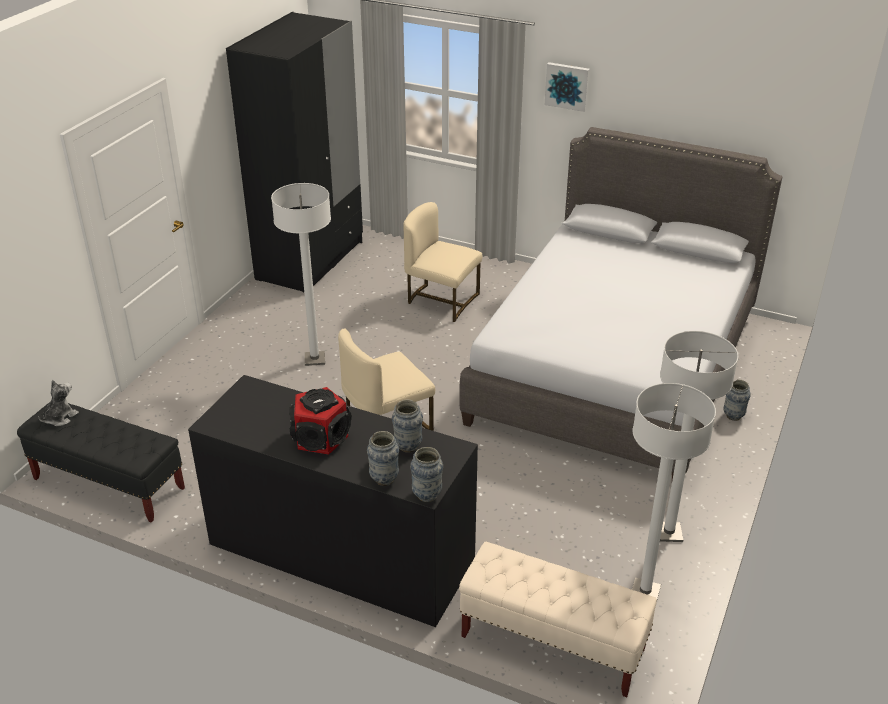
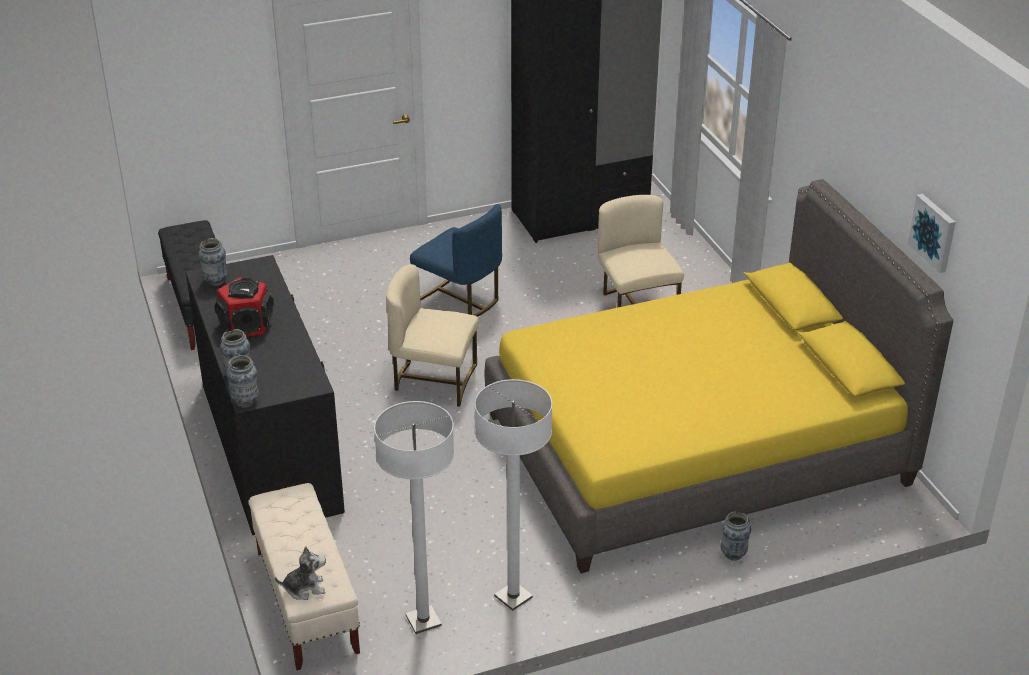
camera: 45 degrees right, 0 degrees up
plush toy [38,380,79,426] -> plush toy moved to [275,546,326,600]
white floor lamp [271,183,331,366] -> blue chair [410,204,502,317]
vase [392,400,423,453] -> vase moved to [198,238,228,286]
grey bed [459,127,783,480] -> yellow bed [485,179,953,573]
picture [545,62,590,112] -> picture moved to [908,194,956,273]

